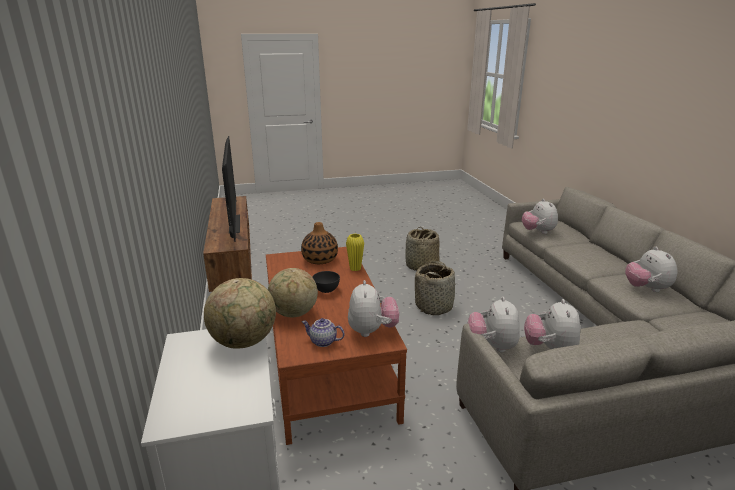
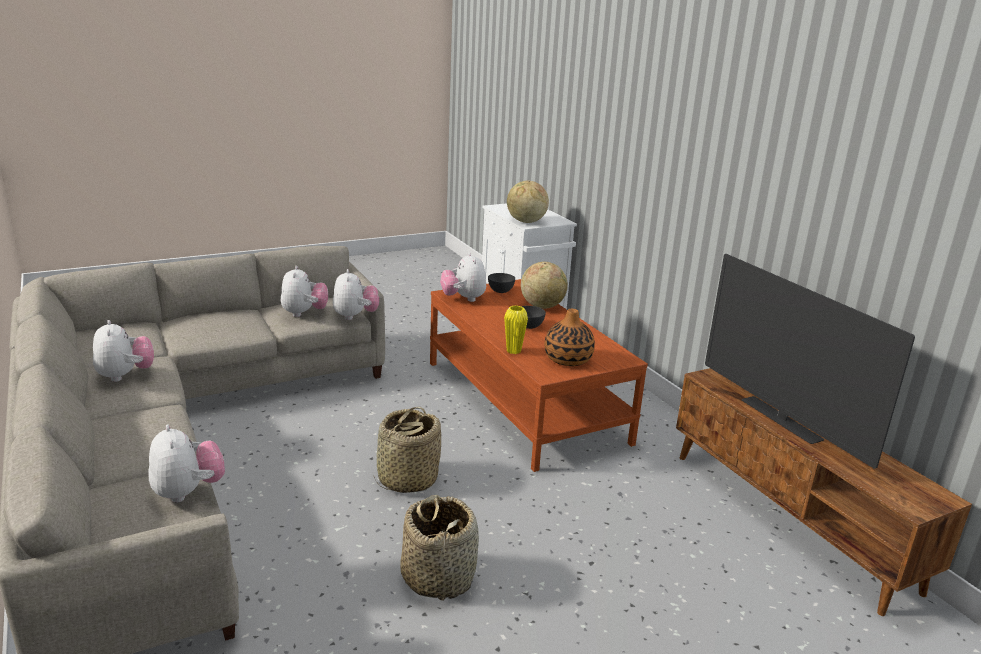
camera: 165 degrees right, 0 degrees up
teapot [302,318,345,347] -> grey bowl [488,273,515,293]

